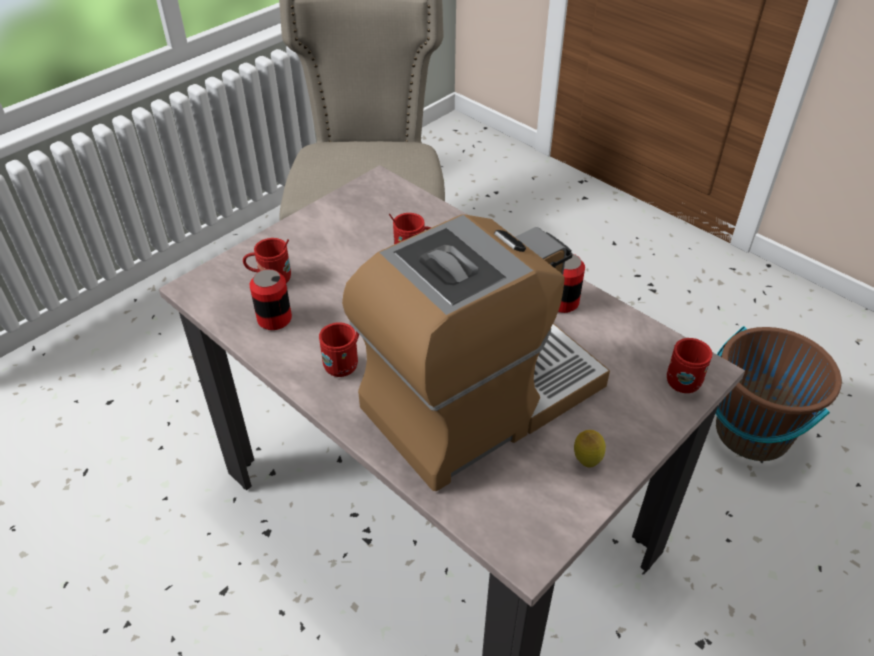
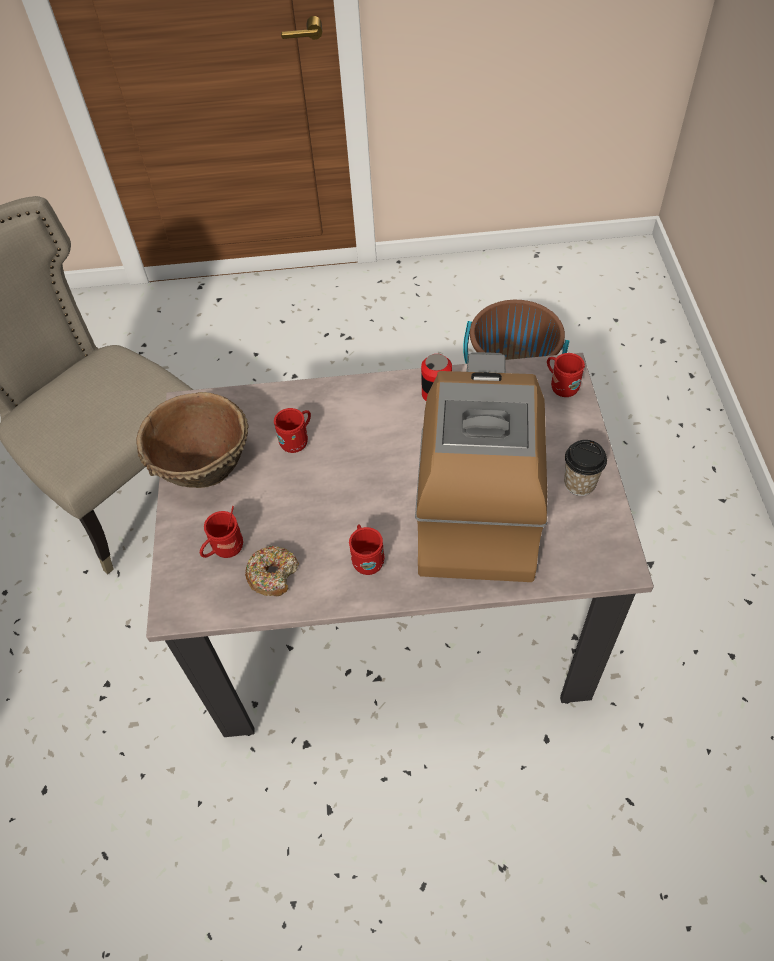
camera: 45 degrees left, 10 degrees up
can [250,269,292,330] -> donut [245,545,299,596]
lemon [574,430,606,468] -> cup [564,440,607,496]
none -> brown bowl [136,392,248,488]

